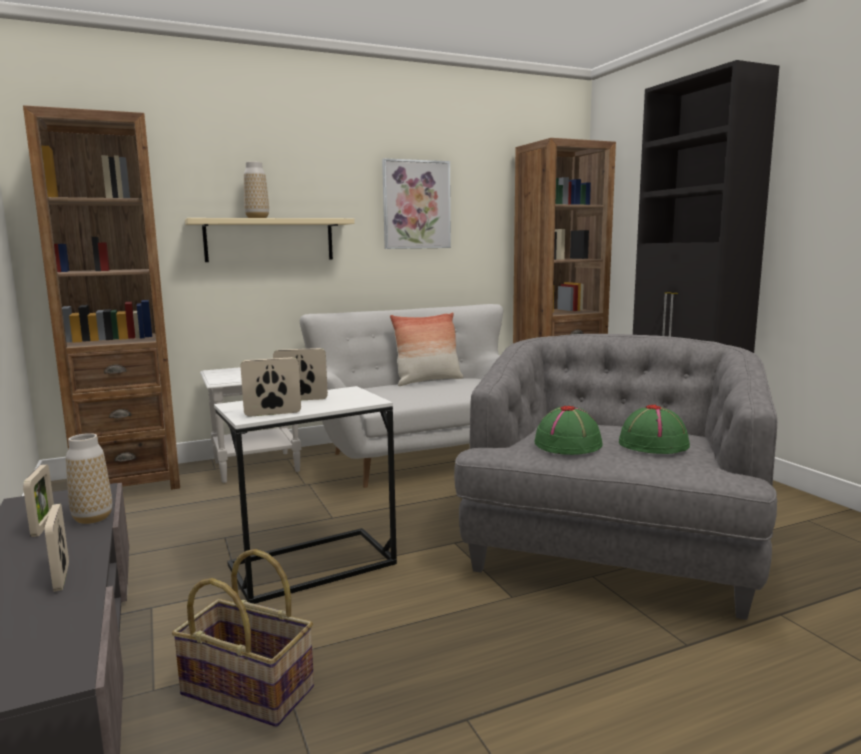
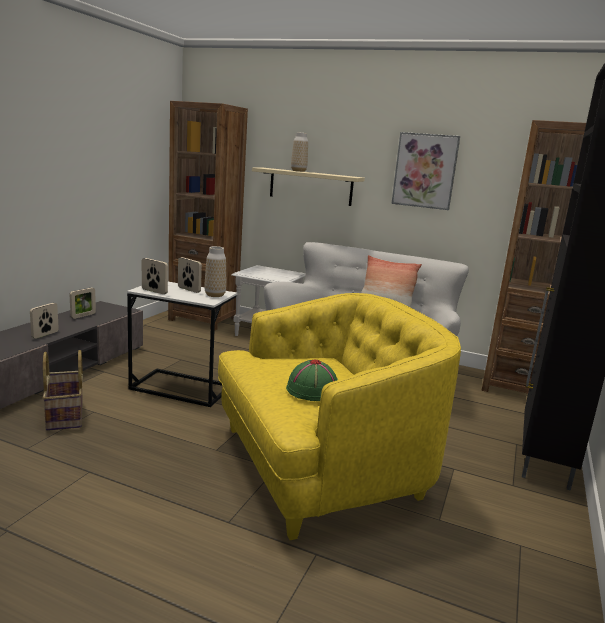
camera: 45 degrees right, 5 degrees up
vase [66,433,112,524] -> vase moved to [204,246,226,297]
grey armchair [454,334,777,620] -> yellow armchair [218,293,461,540]
green hat [534,406,603,455] -> none

